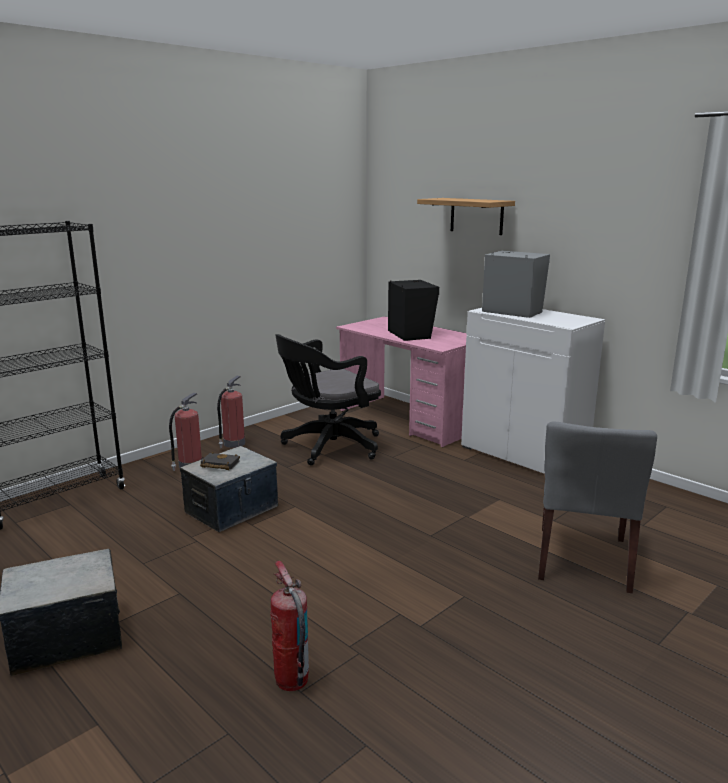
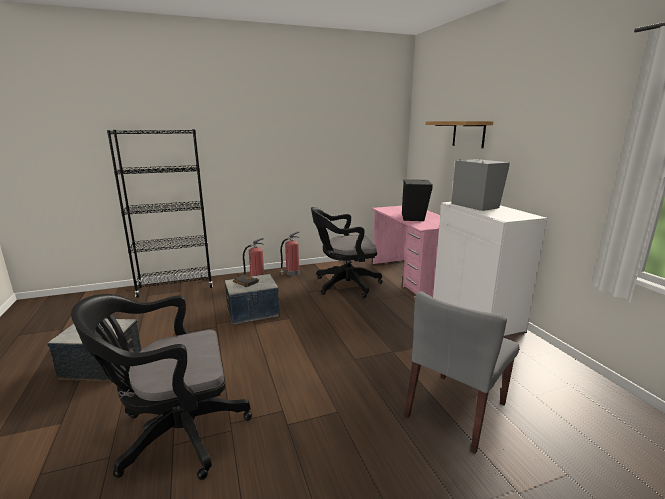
camera: 25 degrees right, 0 degrees up
fire extinguisher [270,561,309,691] -> black office chair [71,294,252,480]

